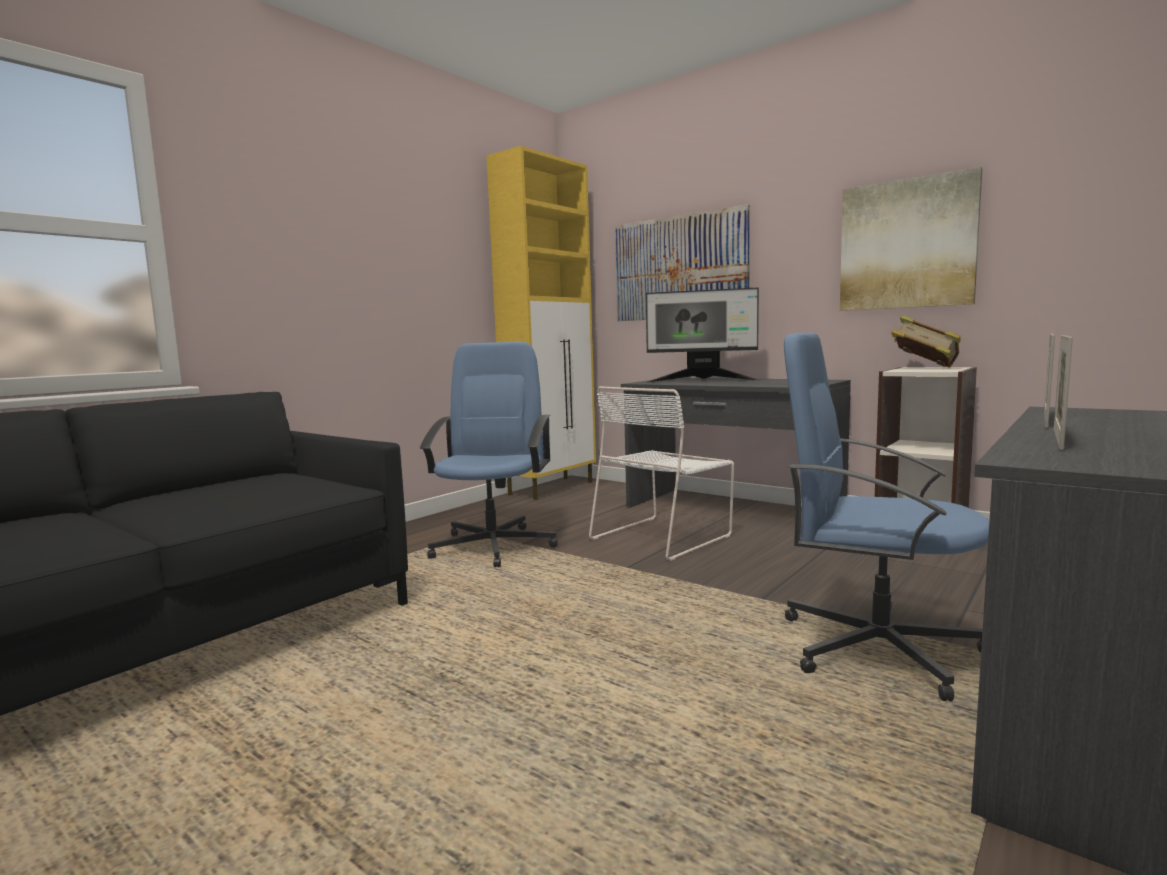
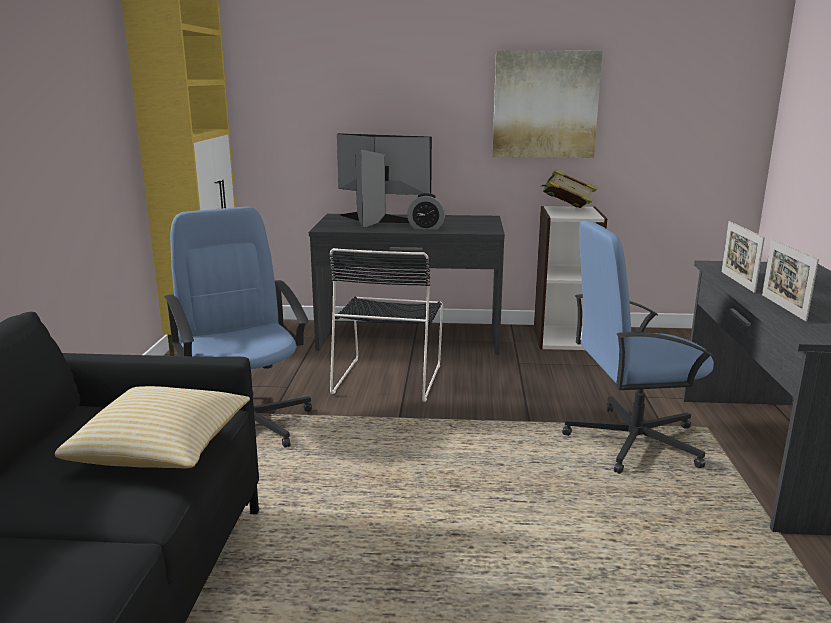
camera: 35 degrees left, 10 degrees up
white chair [589,386,734,561] -> black chair [329,248,443,402]
picture [615,204,750,321] -> none
monitor [646,287,760,383] -> monitor turned 135 degrees counterclockwise [337,133,432,227]
none -> pillow [55,386,250,468]
none -> alarm clock [407,193,445,230]

